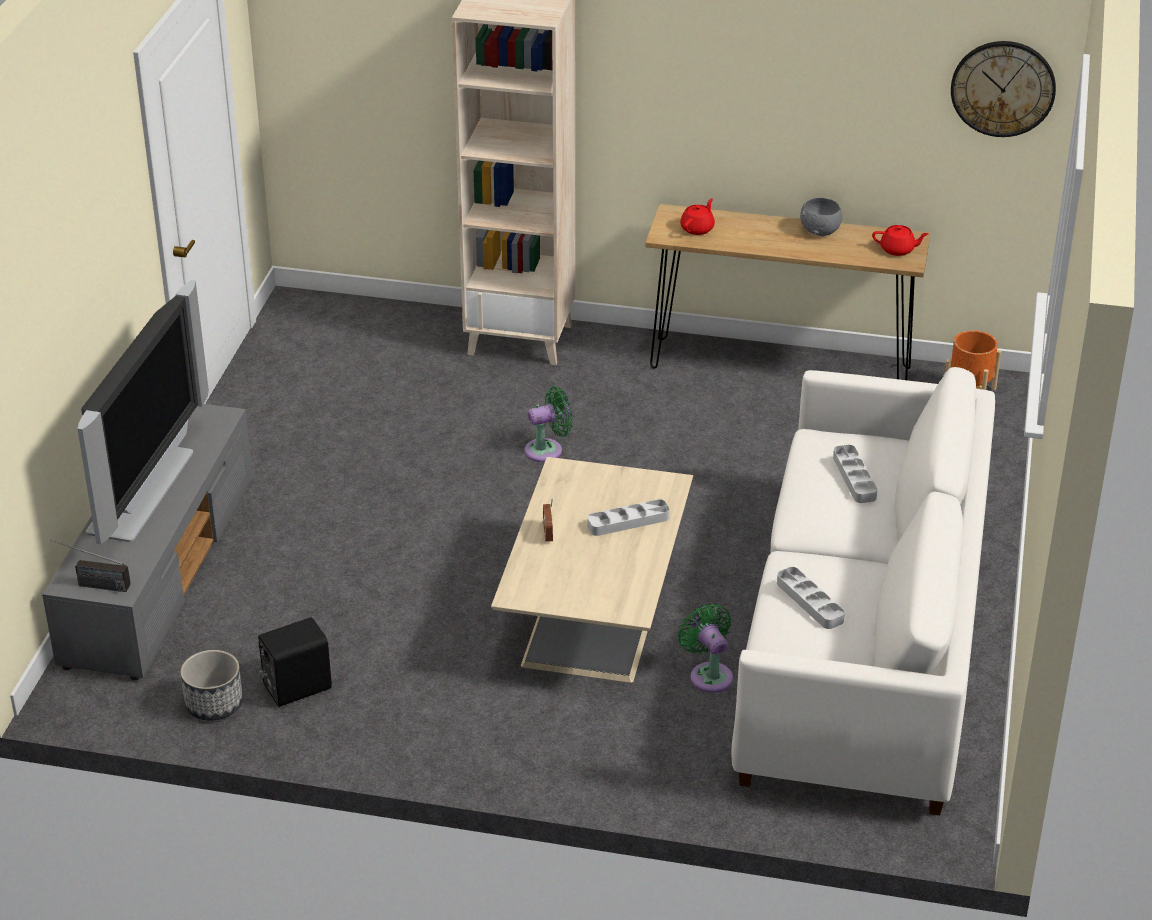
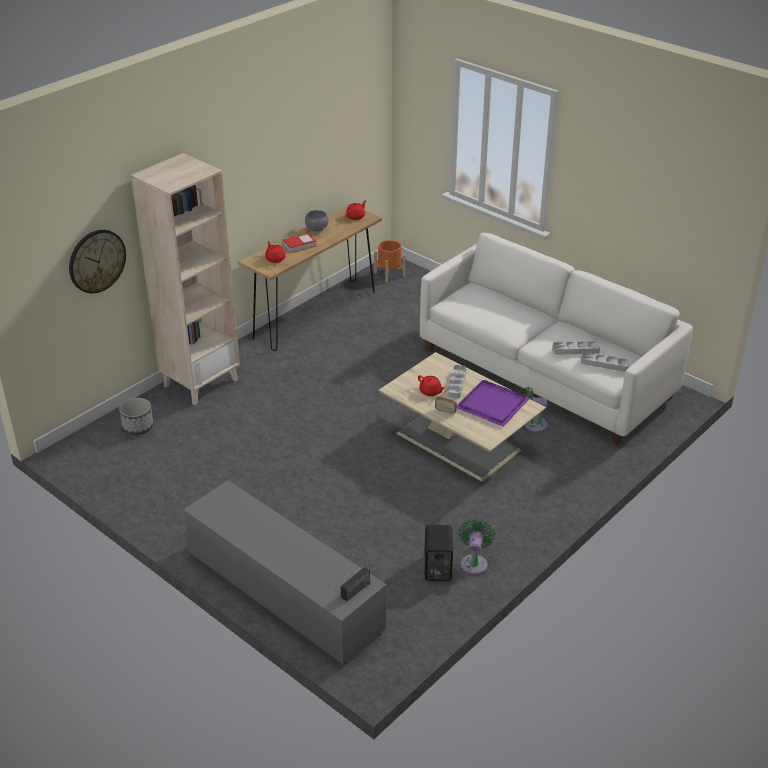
camera: 60 degrees left, 0 degrees up
television [77,280,209,544] -> none
planter [181,650,243,721] -> planter moved to [119,398,154,435]
green fan [524,387,573,462] -> green fan moved to [458,519,495,575]
grey tray [833,445,877,503] -> grey tray moved to [581,352,630,372]
wall clock [951,41,1056,137] -> wall clock moved to [69,230,126,293]
none -> book [283,233,317,253]
none -> red teapot [418,375,445,396]
none -> purple tray [457,380,530,427]

